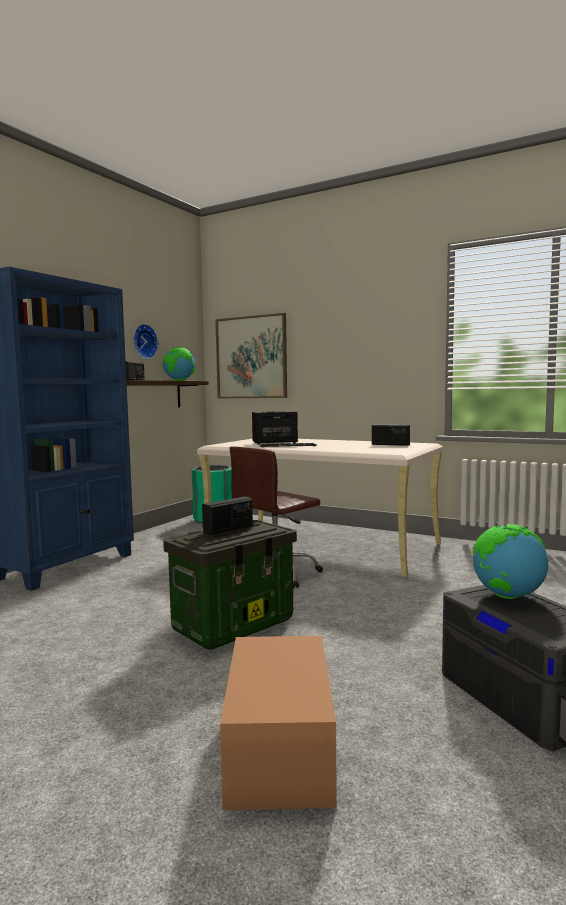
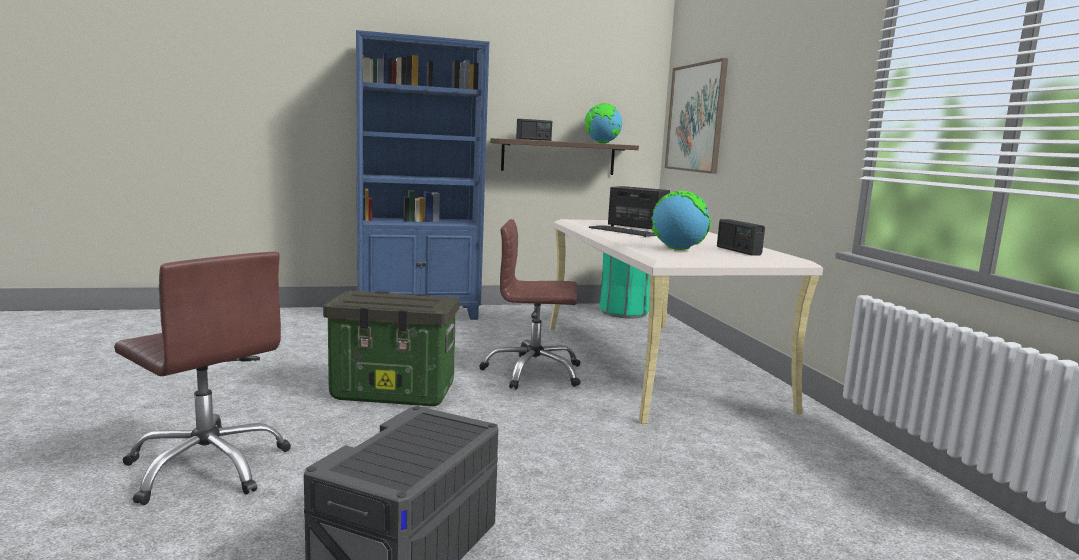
camera: 45 degrees right, 5 degrees up
wall clock [133,324,158,359] -> none
radio [202,496,253,535] -> none
cardboard box [220,636,337,810] -> brown office chair [114,252,291,505]
globe [473,524,548,599] -> globe moved to [651,191,711,250]

